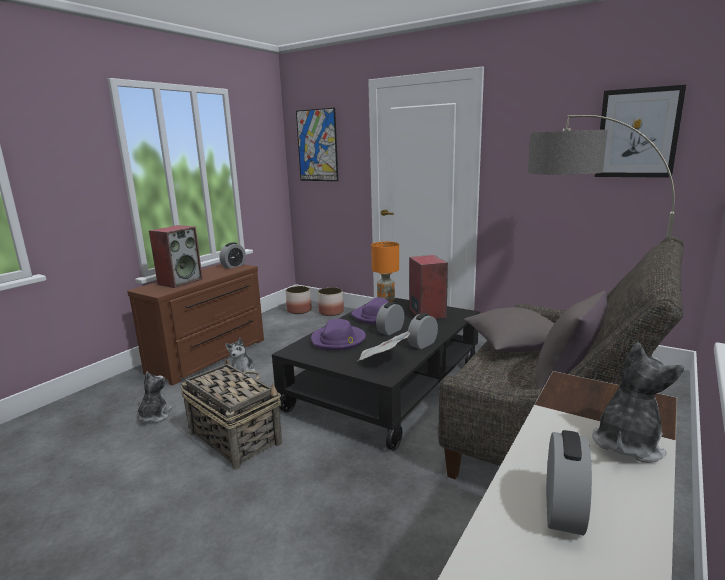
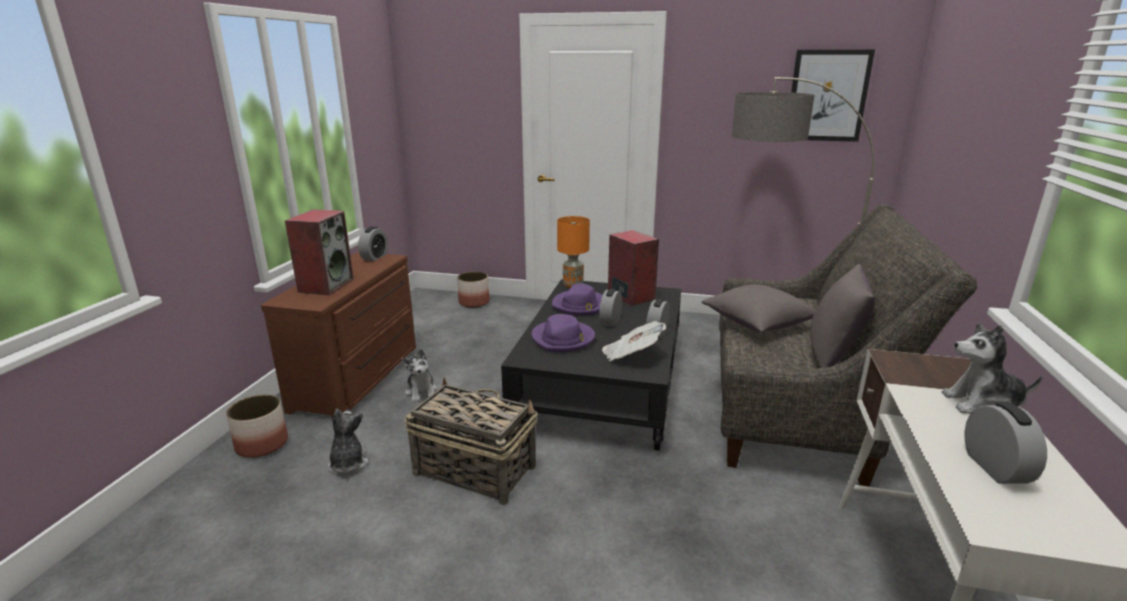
camera: 20 degrees left, 5 degrees up
planter [286,286,312,314] -> planter moved to [226,395,288,458]
picture [296,108,338,181] -> none
plush toy [592,342,684,463] -> plush toy turned 105 degrees counterclockwise [942,323,1043,413]

